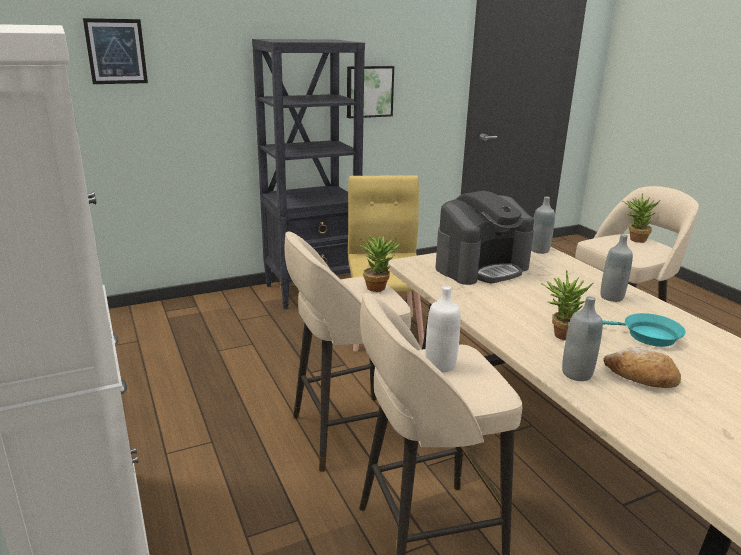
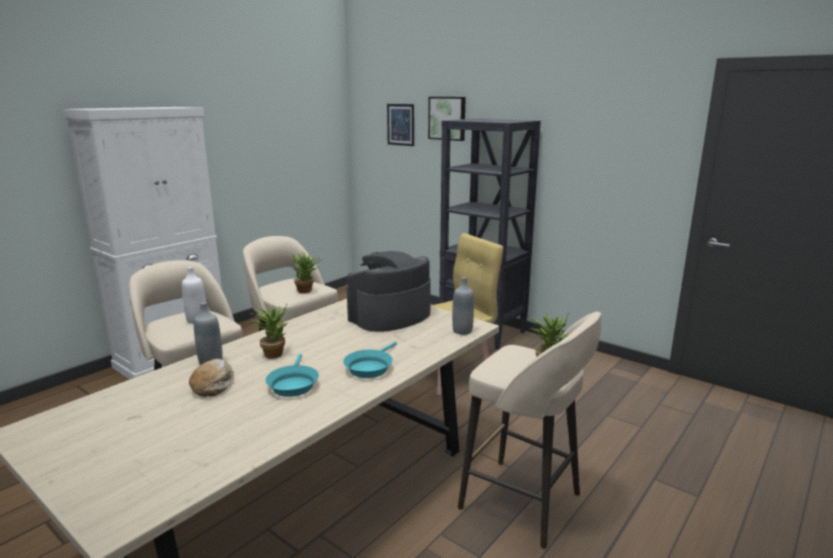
camera: 65 degrees right, 5 degrees down
picture [347,66,394,118] -> picture moved to [428,97,466,141]
coffee machine [436,191,534,285] -> coffee machine turned 105 degrees clockwise [346,251,431,332]
grey bottle [600,234,633,302] -> turquoise frying pan [343,341,397,378]

